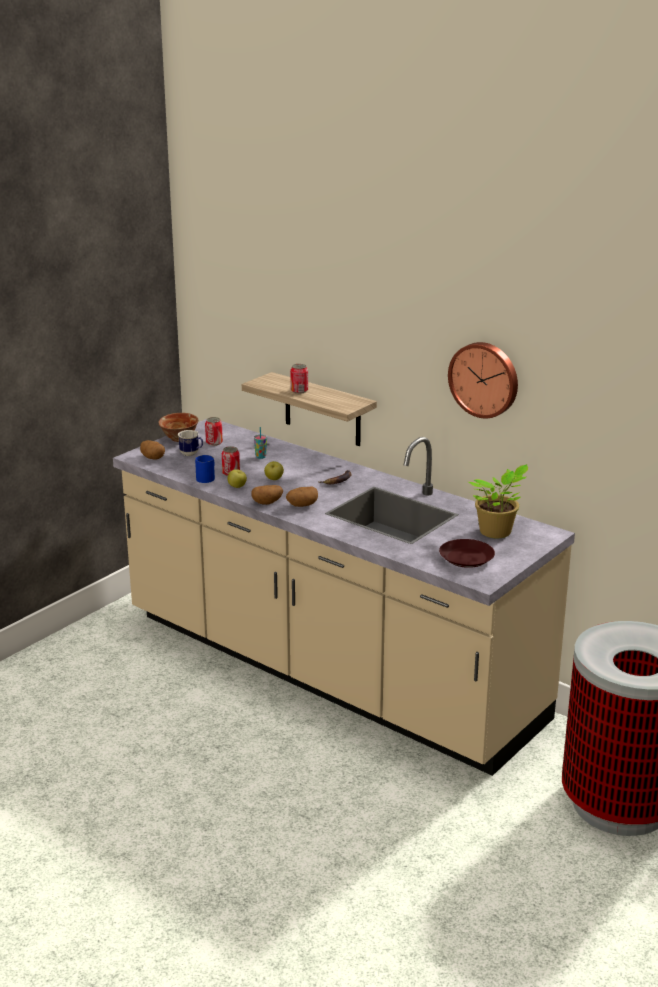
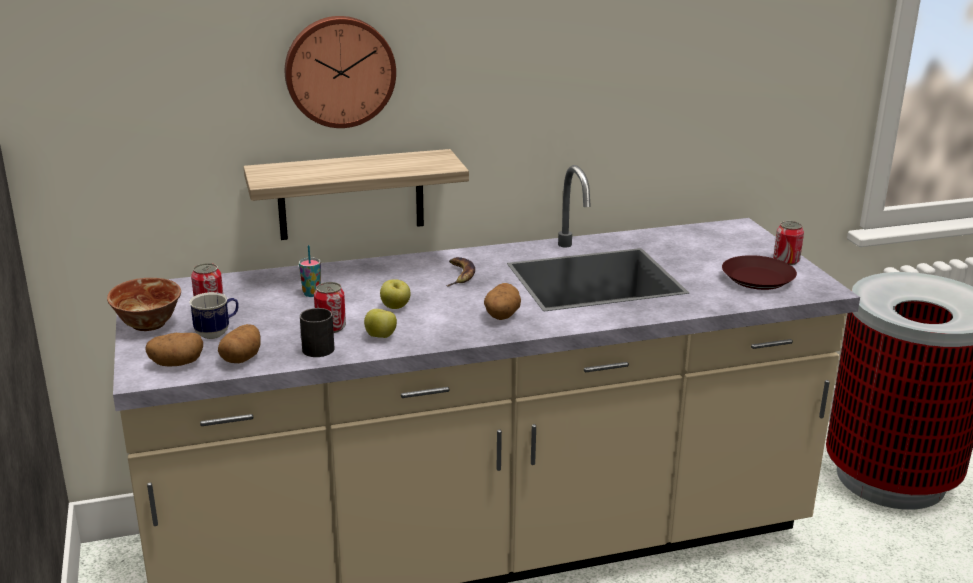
camera: 55 degrees left, 0 degrees up
blue mug [195,455,215,483] -> black mug [300,308,335,357]
potato [251,485,283,505] -> potato moved to [218,324,261,363]
can [290,364,308,394] -> can moved to [773,221,804,265]
wall clock [448,342,518,419] -> wall clock moved to [285,16,396,128]
potted plant [469,464,528,538] -> none

